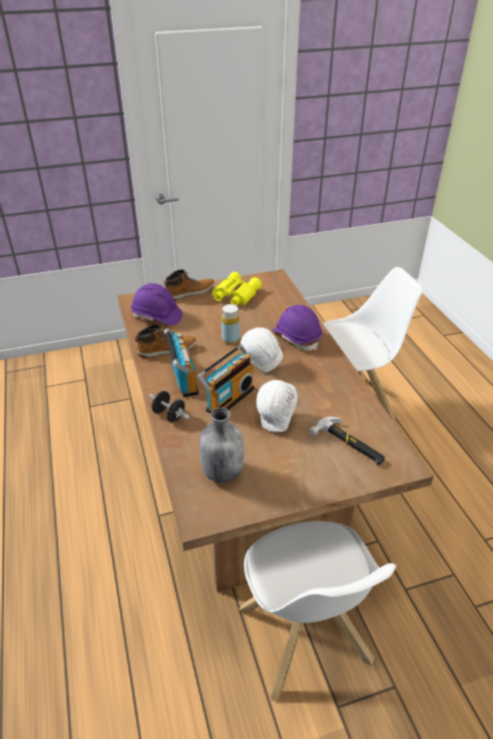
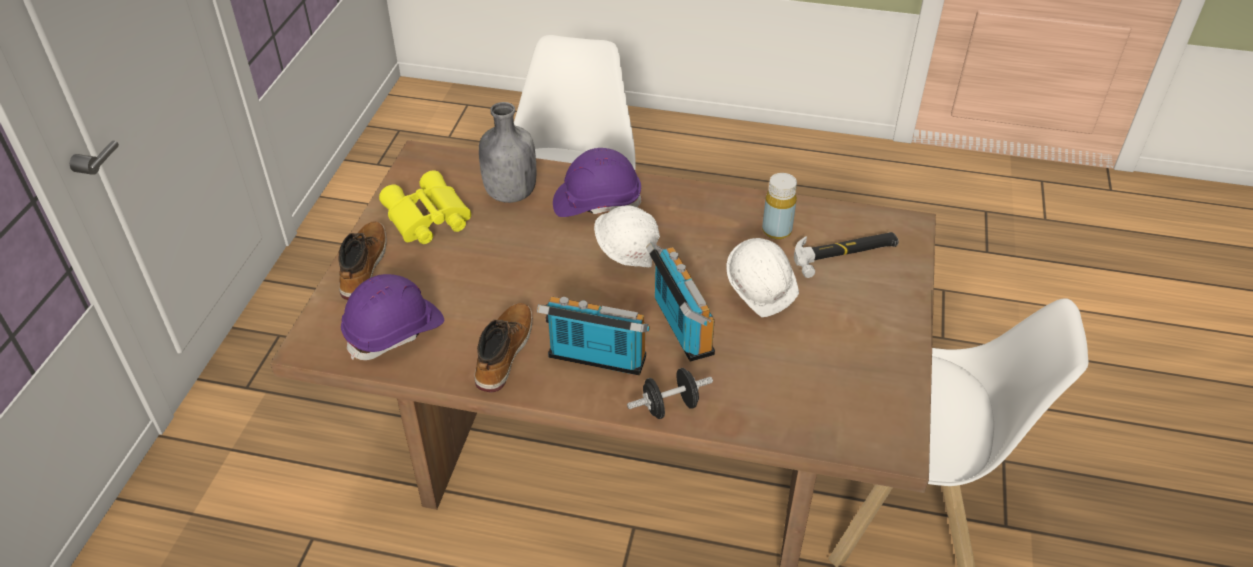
camera: 60 degrees left, 5 degrees up
grey bottle [199,407,244,483] -> grey bottle moved to [479,102,536,203]
yellow bottle [221,304,239,344] -> yellow bottle moved to [762,173,797,240]

